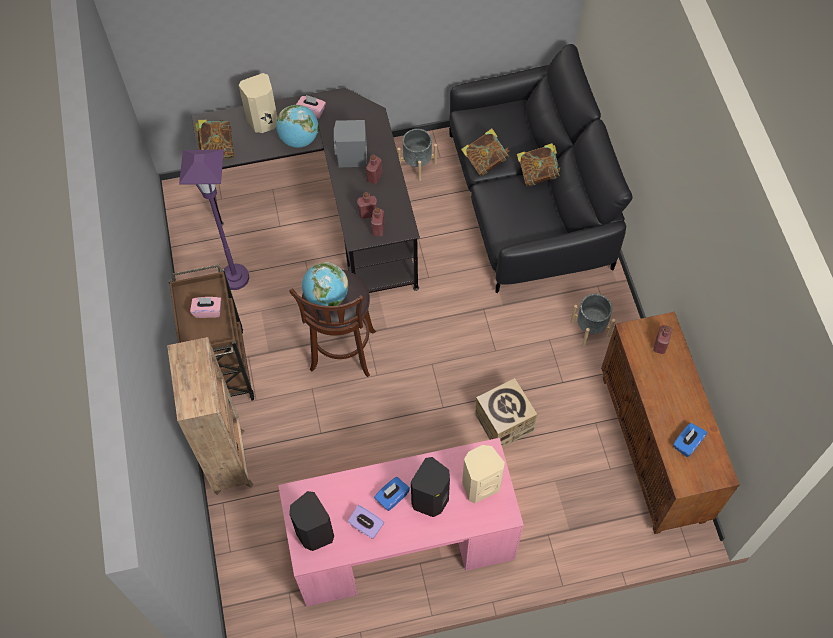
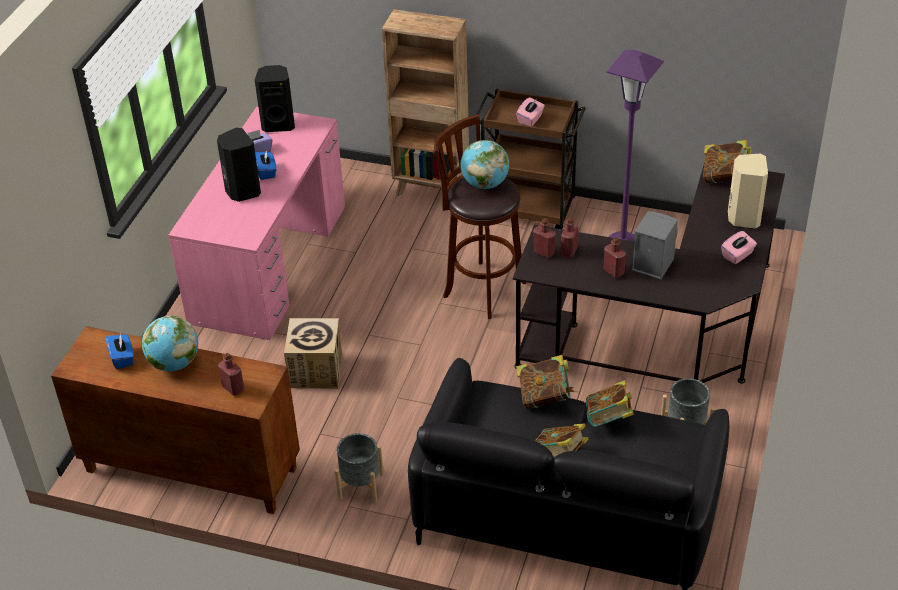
camera: 120 degrees right, 20 degrees down
globe [276,105,319,148] -> globe moved to [142,316,198,371]
beige speaker [462,445,505,503] -> none
none -> book [516,355,574,409]

